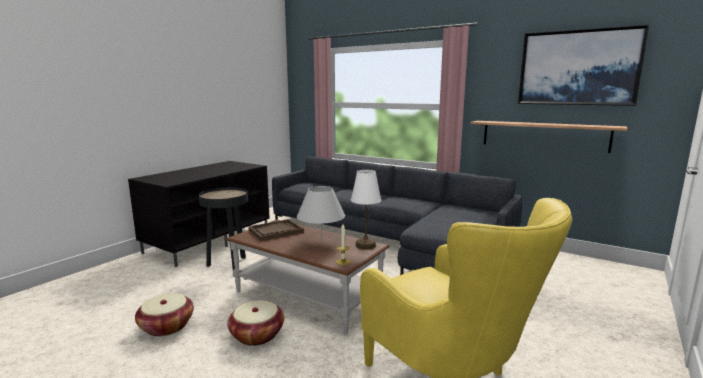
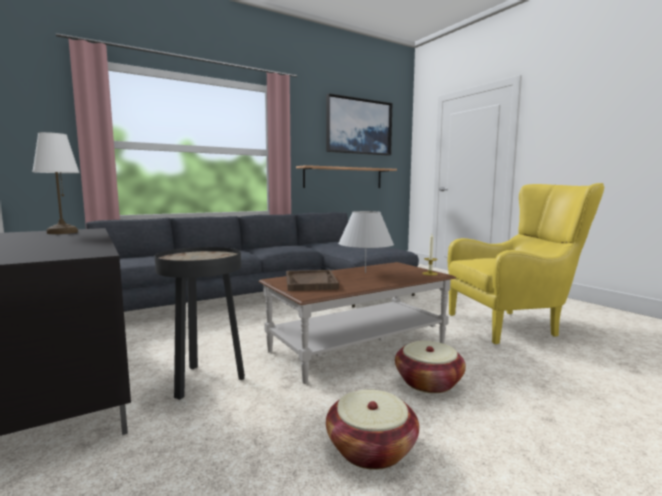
camera: 65 degrees left, 5 degrees down
white table lamp [351,170,381,249] -> white table lamp moved to [32,132,79,234]

